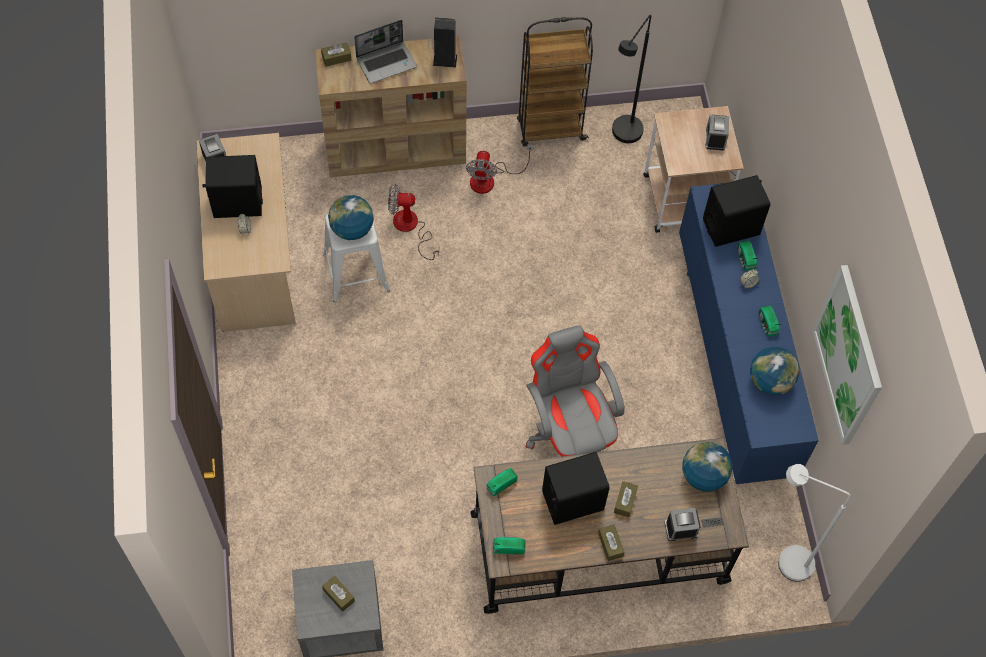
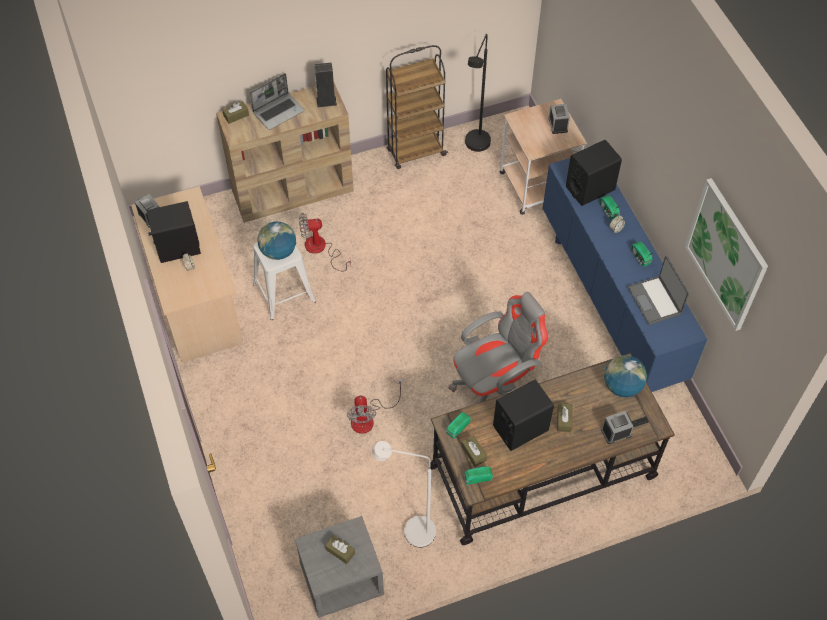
camera: 10 degrees left, 5 degrees down
fan [466,144,534,194] -> fan moved to [347,378,403,434]
grey office chair [525,325,625,457] -> grey office chair turned 90 degrees clockwise [448,292,549,403]
brown tissue box [598,524,624,561] -> brown tissue box moved to [461,435,487,467]
globe [750,347,800,395] -> laptop [628,256,689,325]
white floor lamp [778,464,851,582] -> white floor lamp moved to [372,441,436,547]

